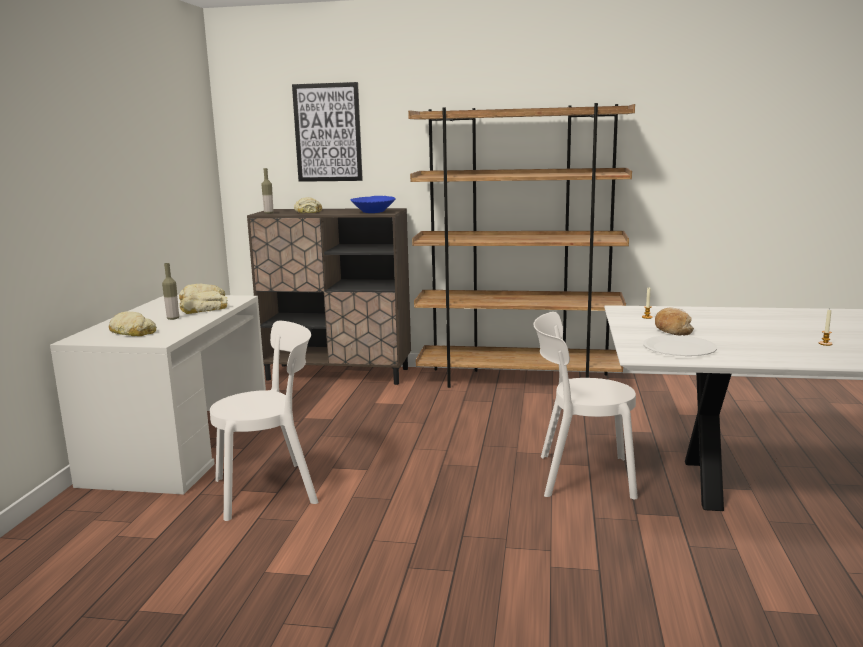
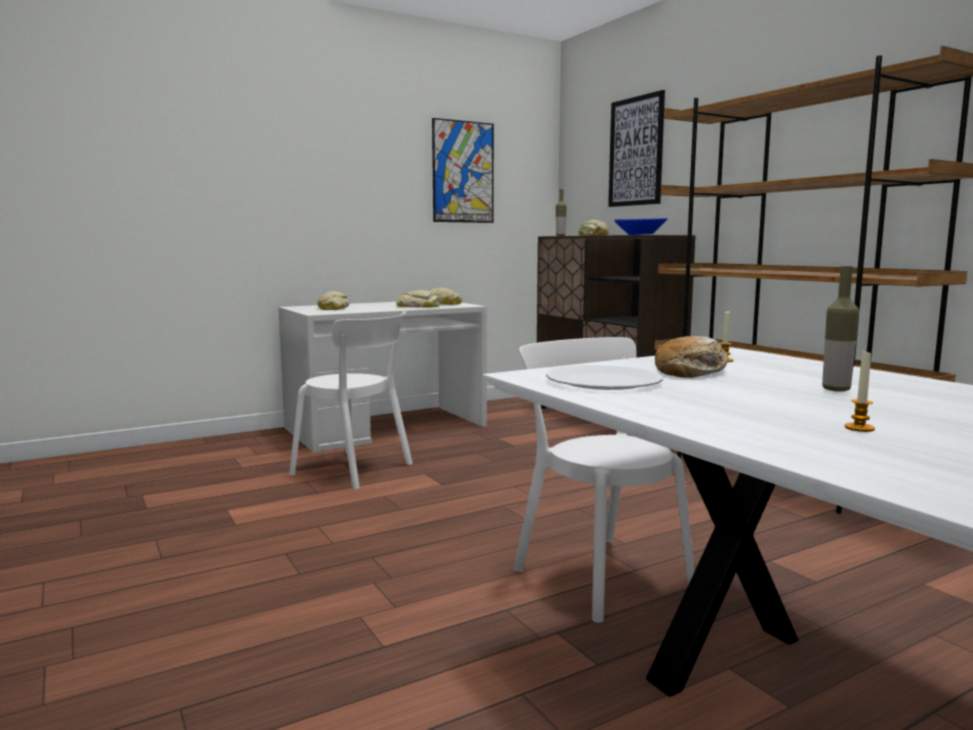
camera: 50 degrees right, 5 degrees down
bottle [162,263,179,320] -> bottle moved to [822,266,859,392]
none -> picture [432,118,494,223]

